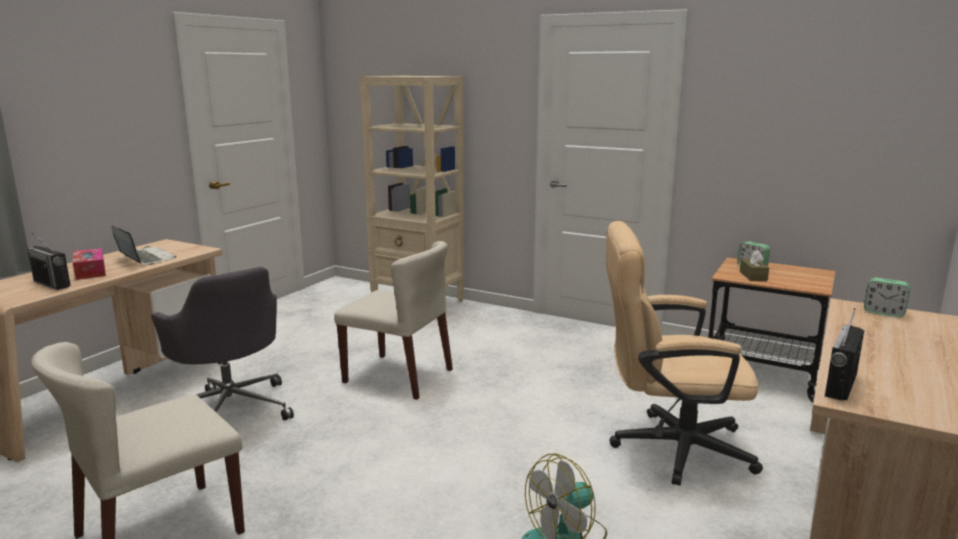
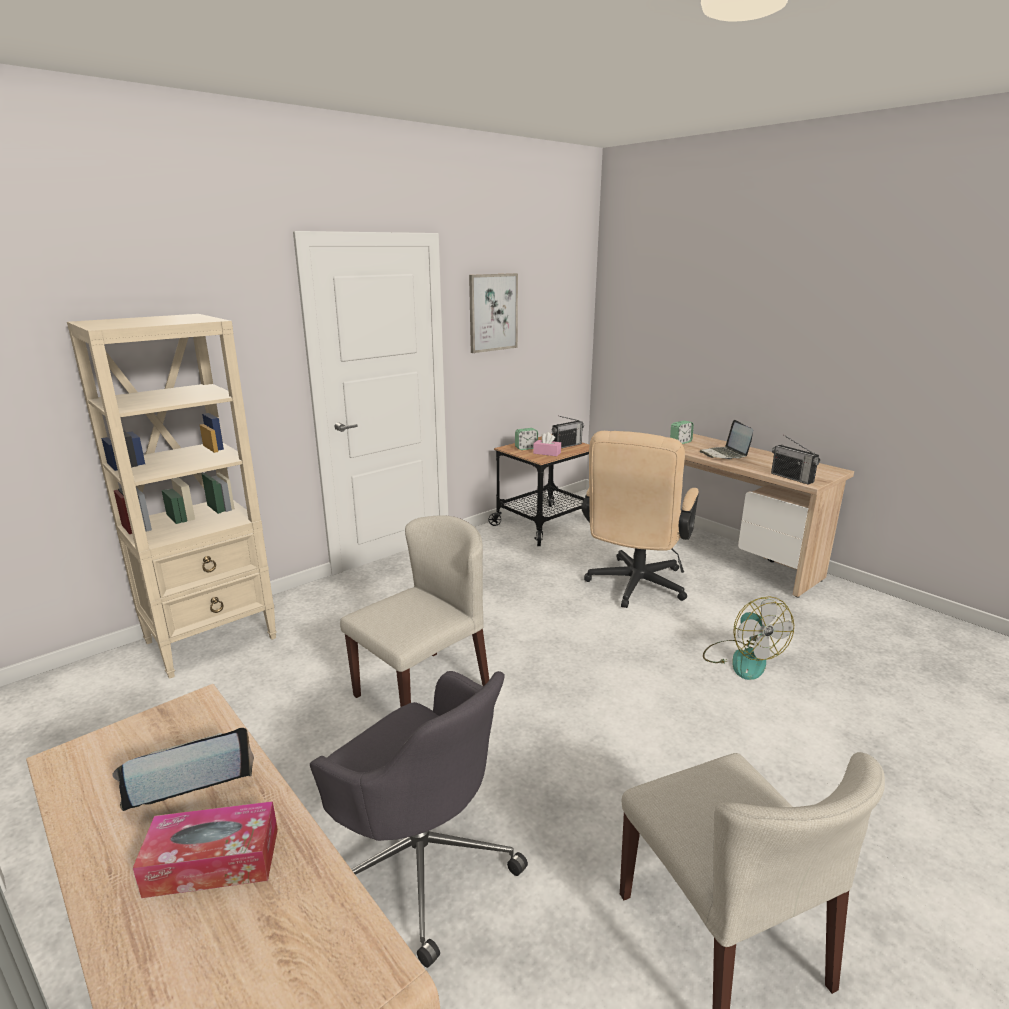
camera: 70 degrees left, 5 degrees up
radio [27,233,71,290] -> radio moved to [552,416,584,448]
grey office chair [151,267,294,421] -> grey office chair turned 60 degrees clockwise [310,671,528,968]
brown tissue box [739,250,769,281] -> pink tissue box [533,432,561,456]
none -> picture [469,273,518,353]
none -> laptop [700,420,753,459]

